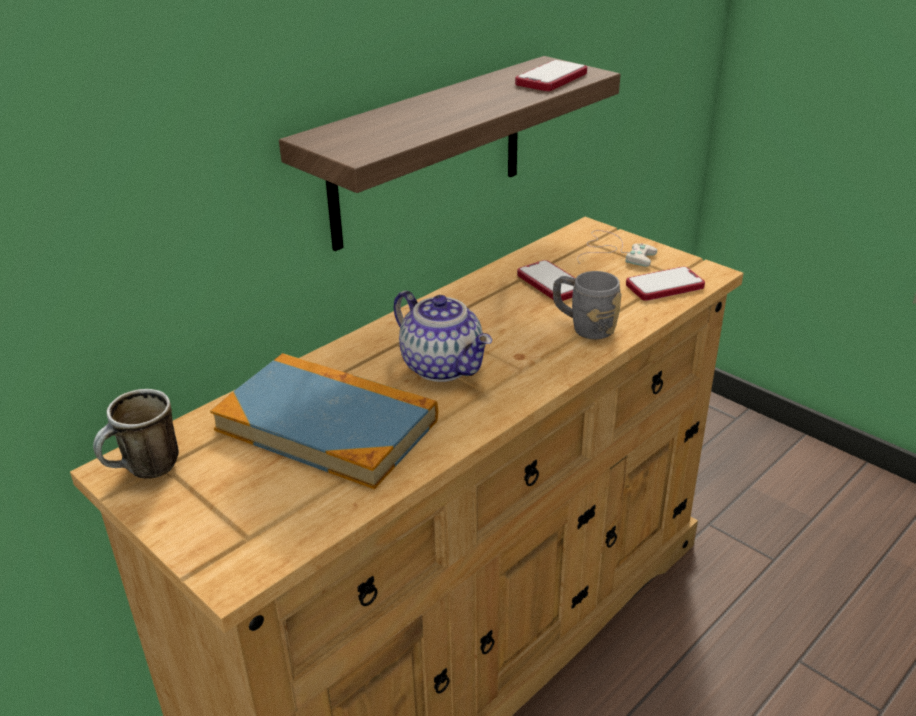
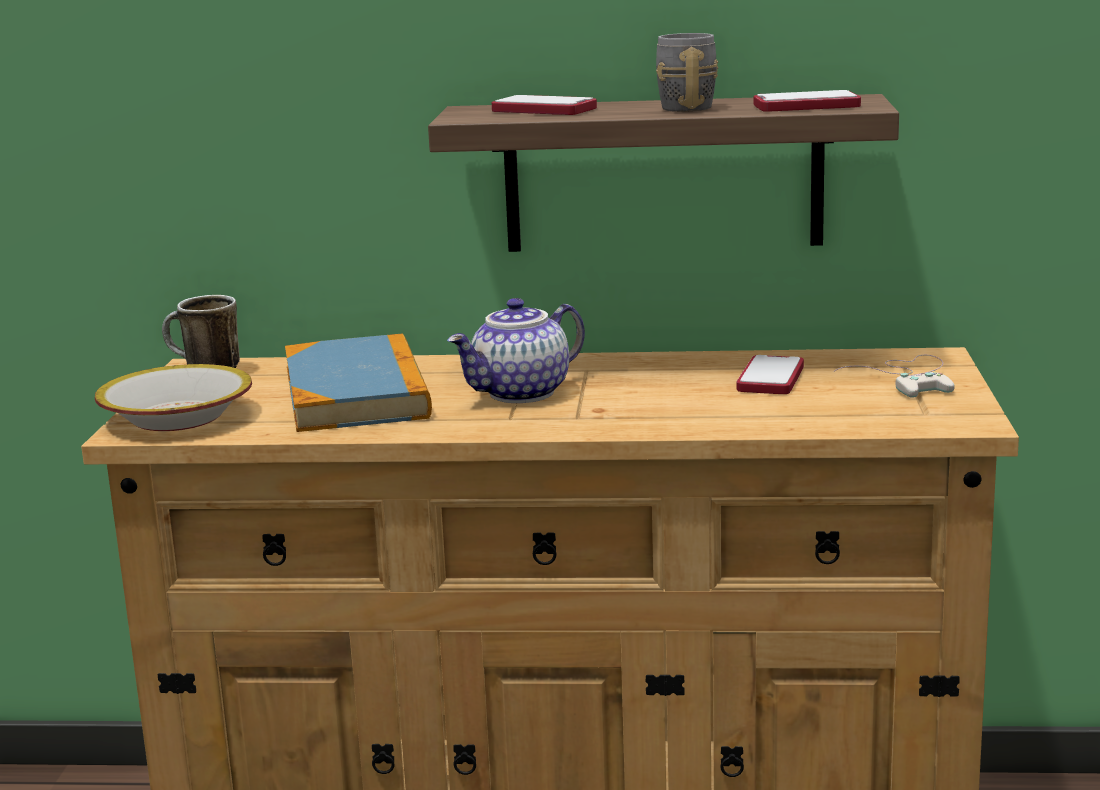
camera: 50 degrees right, 15 degrees down
teapot [394,291,492,382] -> teapot turned 45 degrees clockwise [447,298,585,403]
grey mug [553,271,622,339] -> grey mug moved to [656,33,718,112]
phone [626,267,705,301] -> phone moved to [492,95,597,115]
none -> bowl [95,364,252,431]

